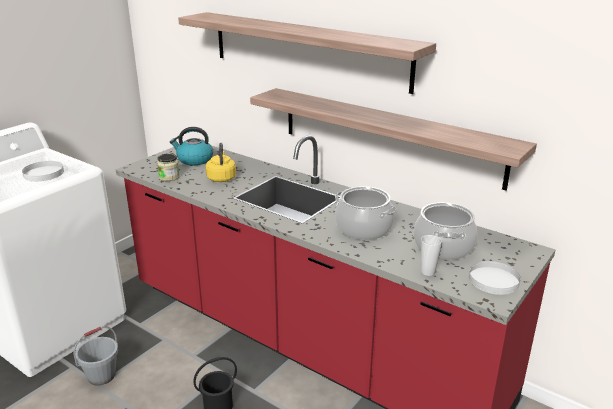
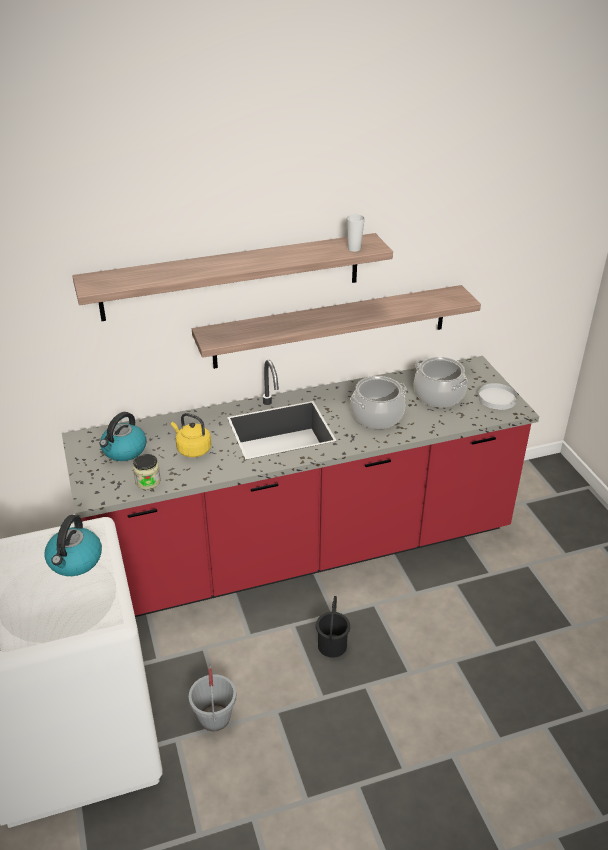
camera: 55 degrees left, 10 degrees up
white plate [22,161,64,181] -> kettle [44,515,102,576]
cup [421,235,442,276] -> cup moved to [346,214,365,252]

